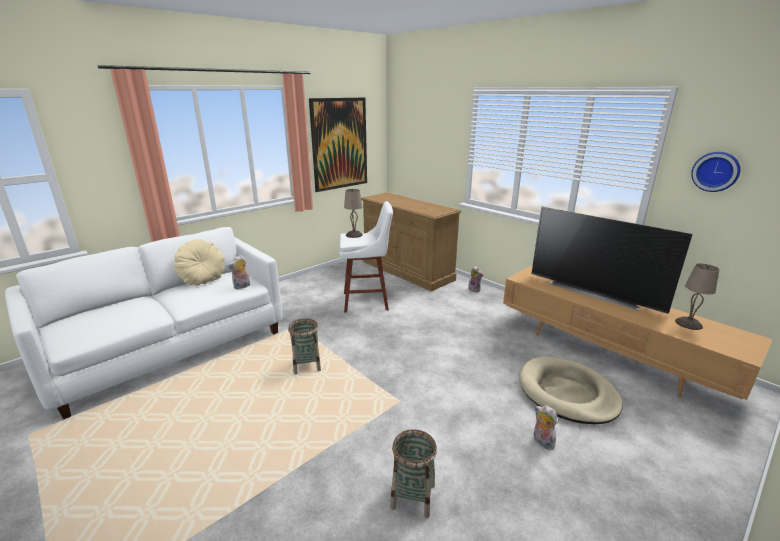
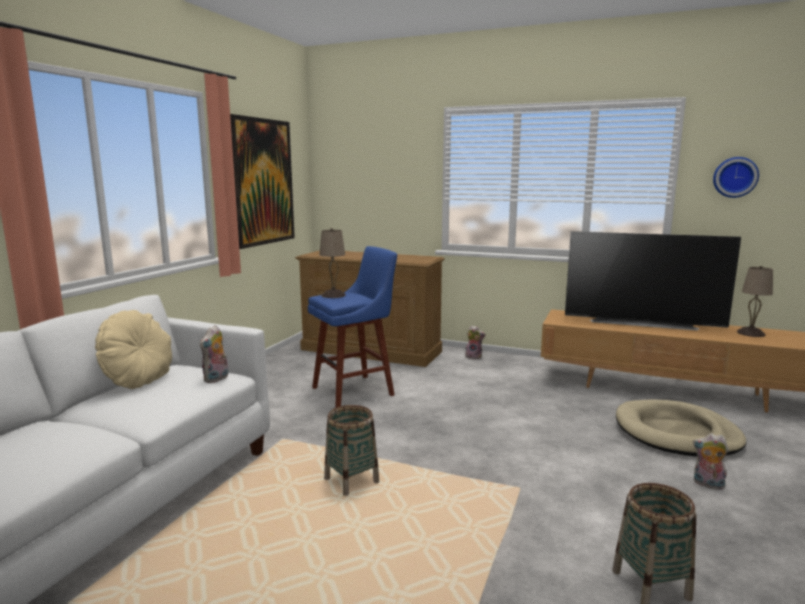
camera: 25 degrees left, 10 degrees down
white stool [339,201,393,313] -> blue stool [308,246,397,408]

